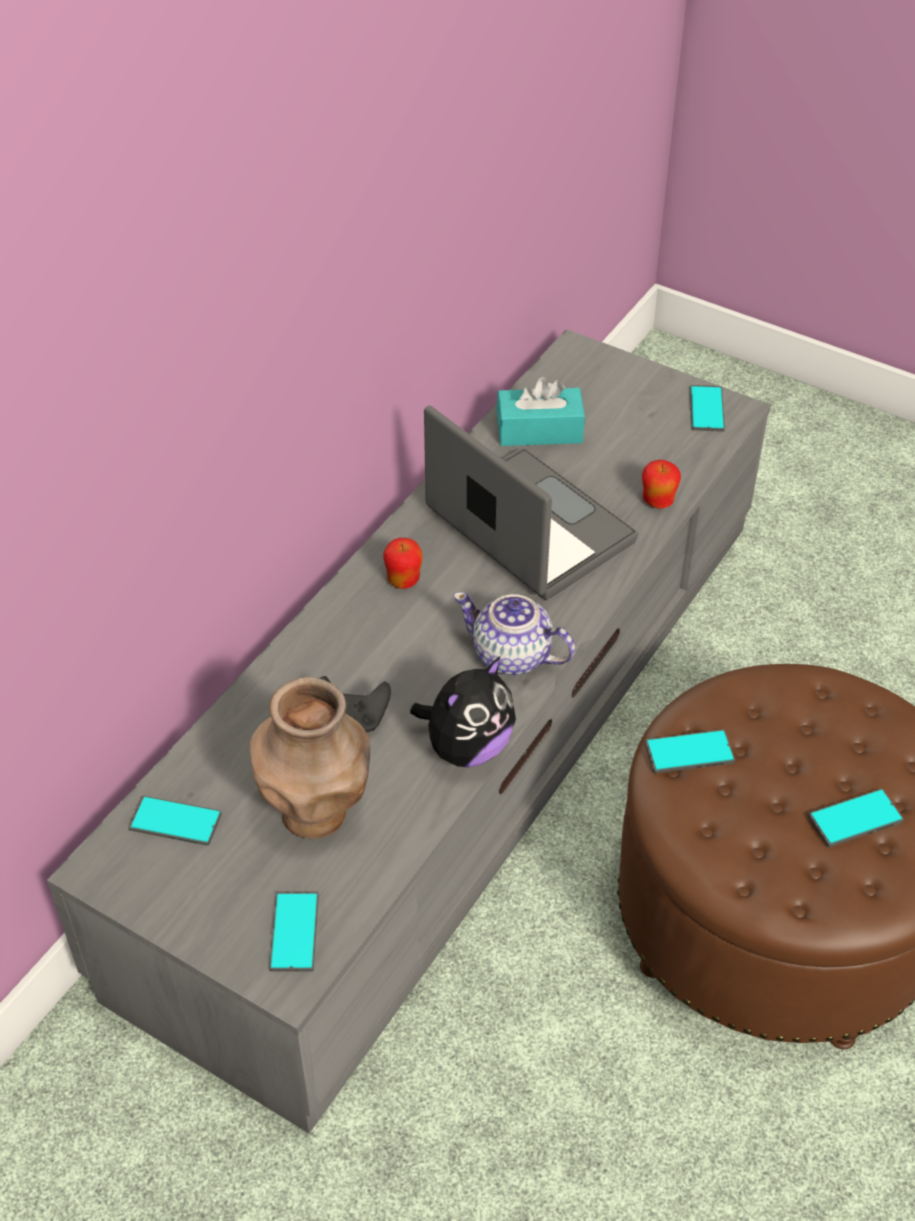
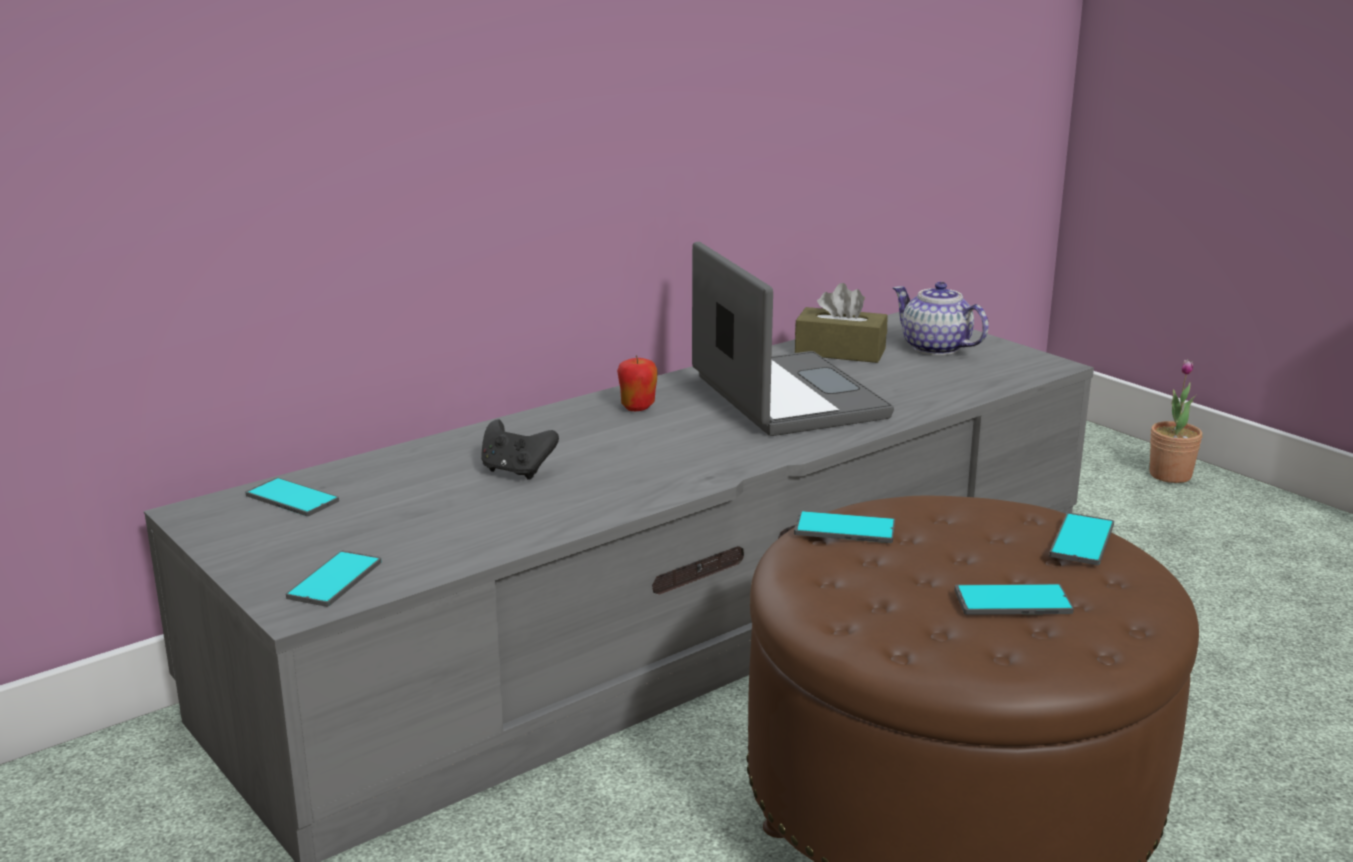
camera: 20 degrees right, 25 degrees down
brown vase [250,677,370,839] -> none
plush toy [410,656,516,767] -> none
teapot [453,592,575,675] -> teapot moved to [893,282,989,355]
turquoise tissue box [497,377,585,446] -> brown tissue box [795,283,888,363]
apple [642,460,681,509] -> none
phone [690,385,725,432] -> phone moved to [1049,513,1114,565]
none -> potted plant [1150,359,1203,483]

